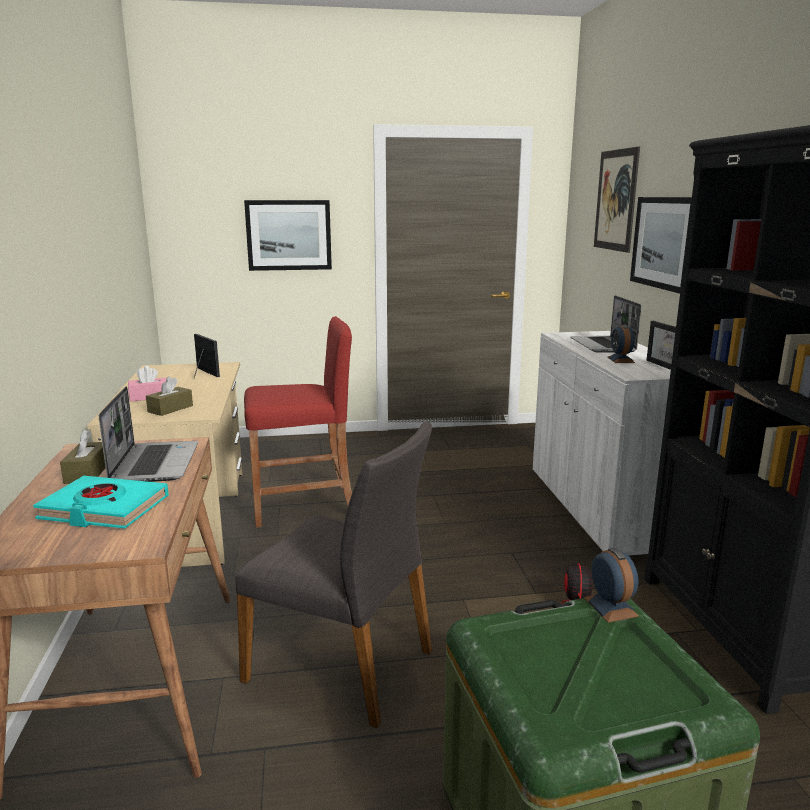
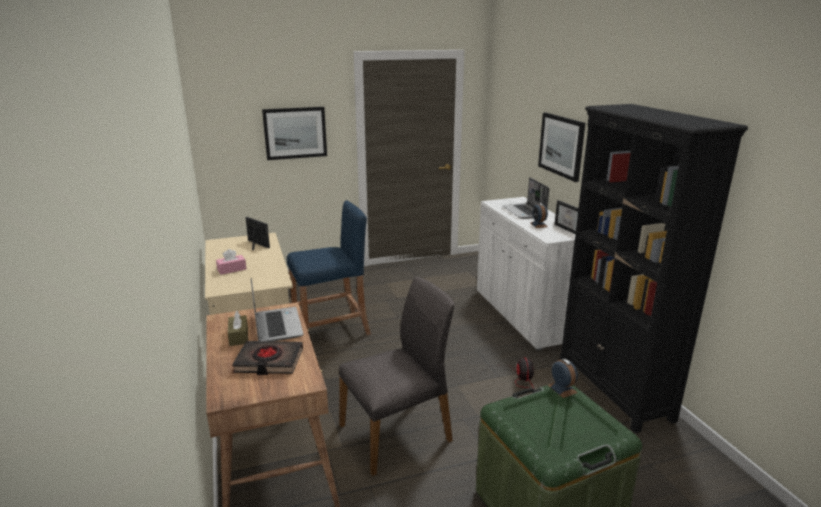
camera: 10 degrees left, 5 degrees up
turquoise book [33,476,169,529] -> black book [232,341,303,375]
brown tissue box [146,377,193,416] -> none
grey chair [236,421,432,728] -> grey chair turned 45 degrees counterclockwise [339,277,454,476]
red stool [244,316,352,528] -> blue stool [287,200,371,335]
picture [594,147,640,253] -> none

